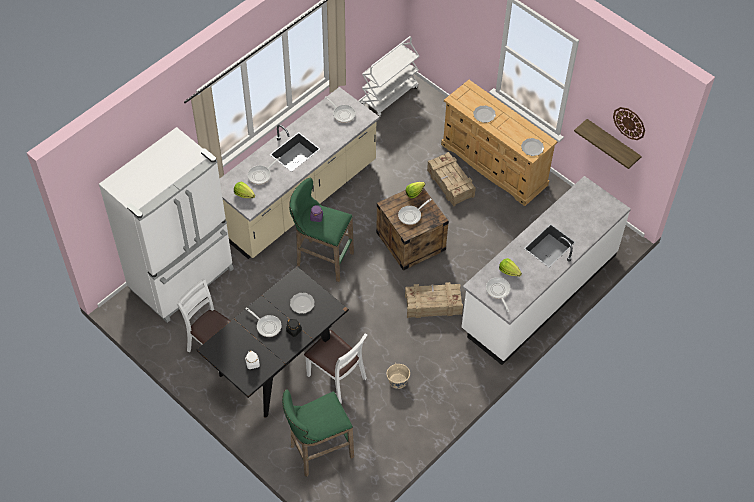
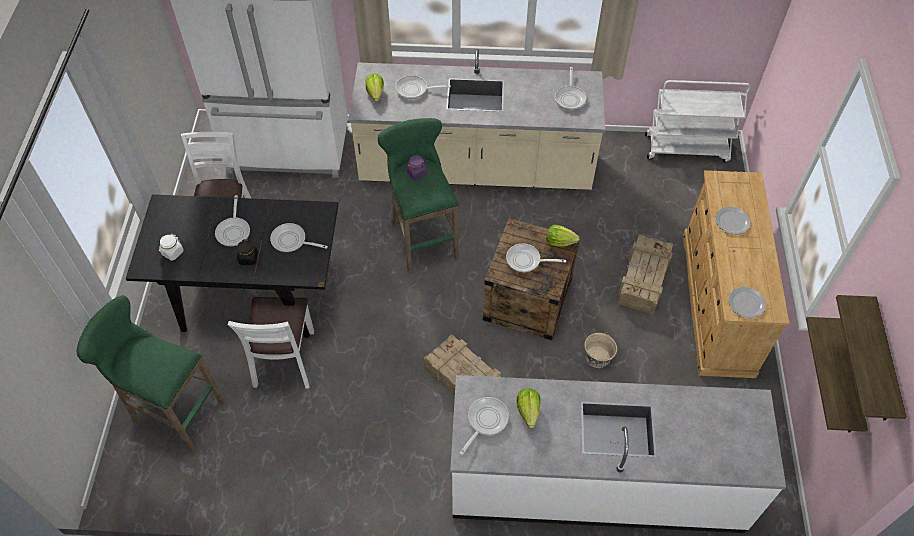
camera: 50 degrees right, 0 degrees up
plate [290,293,315,314] -> frying pan [270,223,328,252]
beige bucket [387,363,410,389] -> beige bucket moved to [584,332,617,368]
wall clock [613,107,645,140] -> shelf [836,295,907,421]

